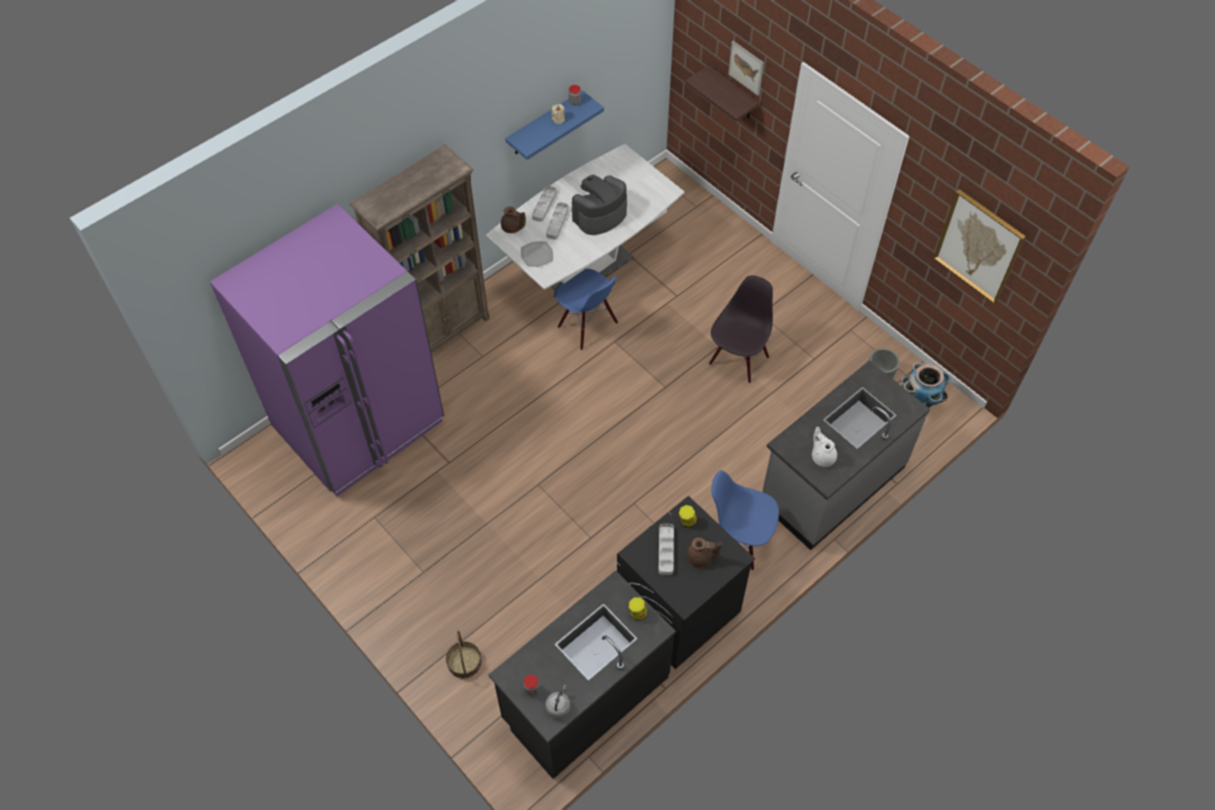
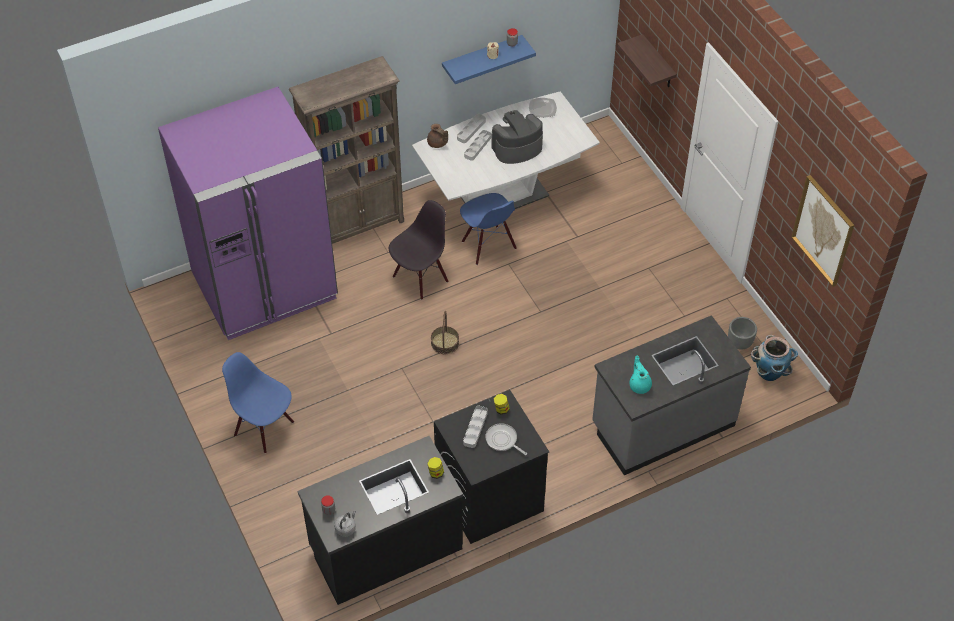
camera: 15 degrees right, 5 degrees down
basket [446,631,482,679] -> basket moved to [431,311,459,354]
plate [521,241,553,267] -> plate moved to [529,98,557,118]
brown teapot [686,537,722,567] -> frying pan [485,423,527,455]
black chair [709,275,773,383] -> black chair moved to [389,200,449,300]
blue chair [711,470,779,570] -> blue chair moved to [222,352,294,453]
picture [728,41,764,96] -> none
white teapot [812,427,837,467] -> turquoise teapot [629,355,652,394]

